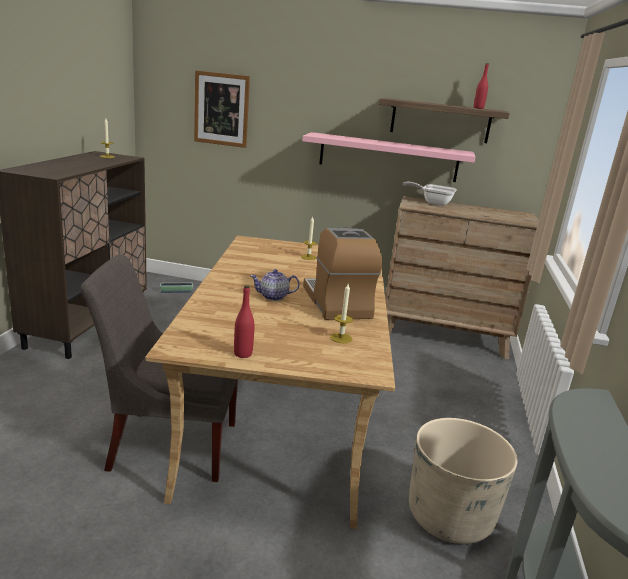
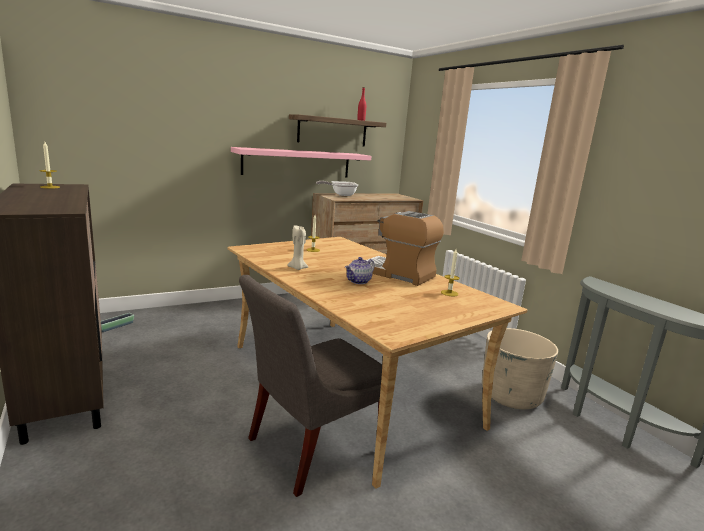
camera: 40 degrees left, 5 degrees down
picture [194,70,250,148] -> none
red bottle [234,285,254,358] -> none
none -> beige candle [287,225,308,270]

